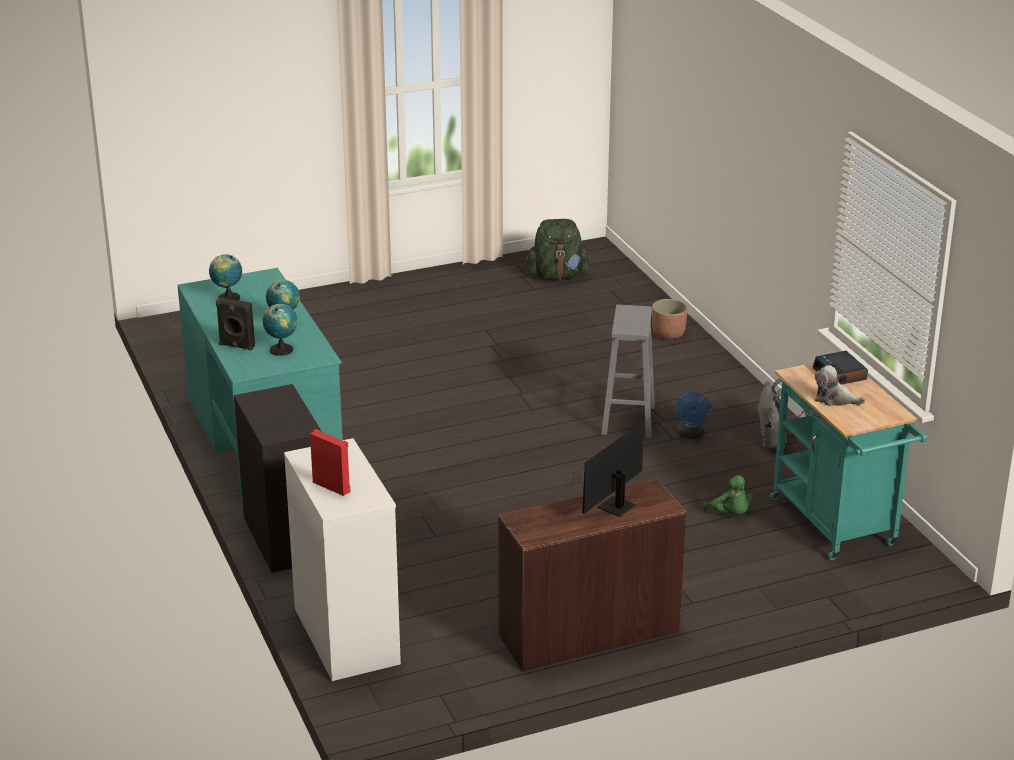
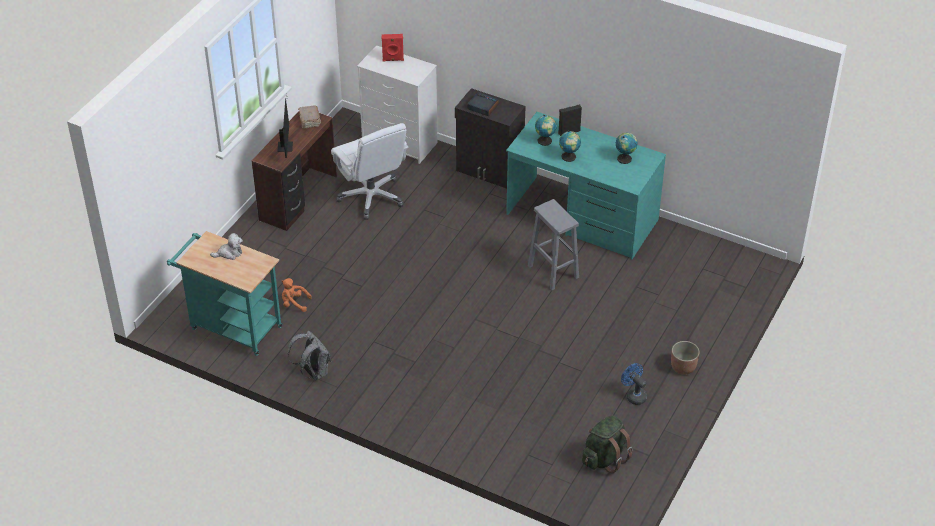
camera: 140 degrees right, 15 degrees up
grey stool [601,305,655,438] -> grey stool moved to [528,199,579,290]
planter [652,299,688,340] -> planter moved to [671,341,700,375]
blue fan [675,392,712,439] -> blue fan moved to [621,363,647,405]
green plush toy [703,475,754,515] -> orange plush toy [282,278,312,312]
alarm clock [812,351,868,385] -> alarm clock moved to [467,92,499,116]
none -> brown book [298,105,321,129]
none -> white office chair [331,123,408,220]

